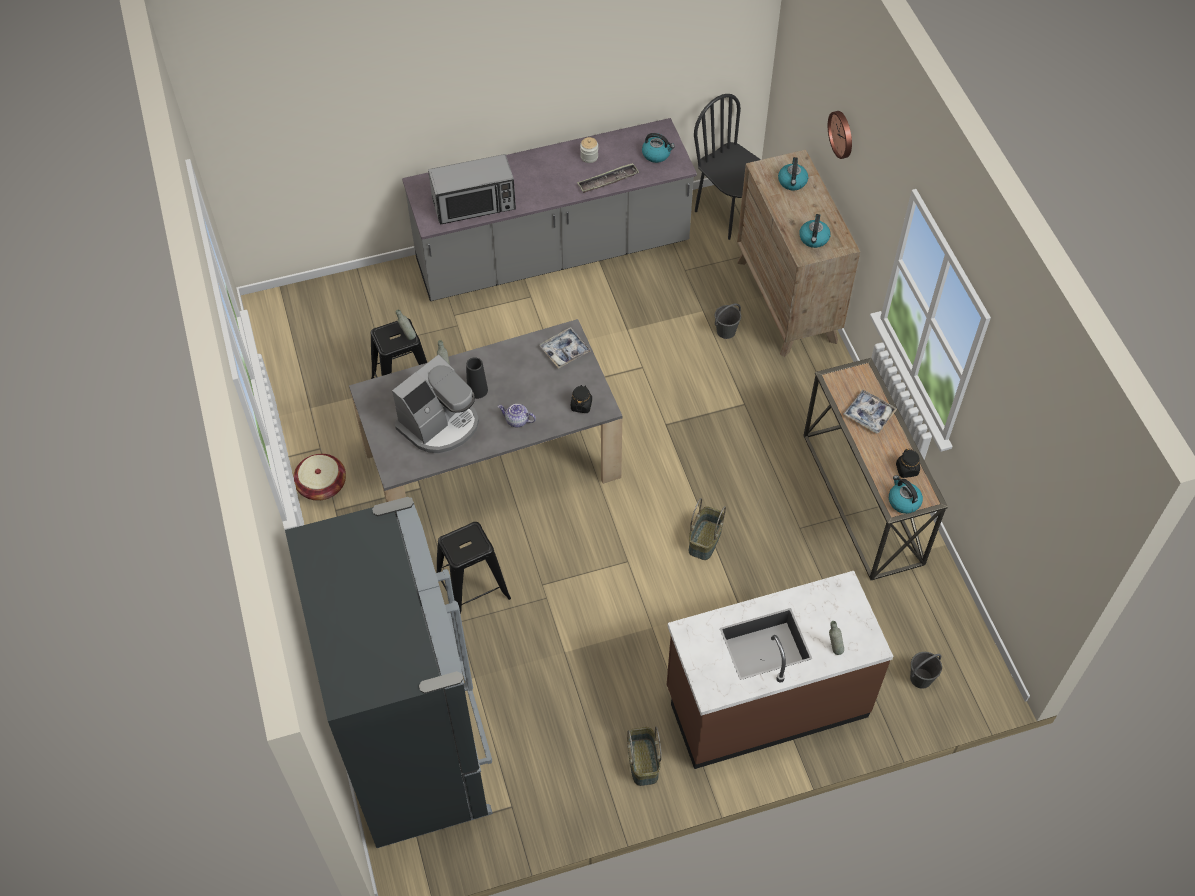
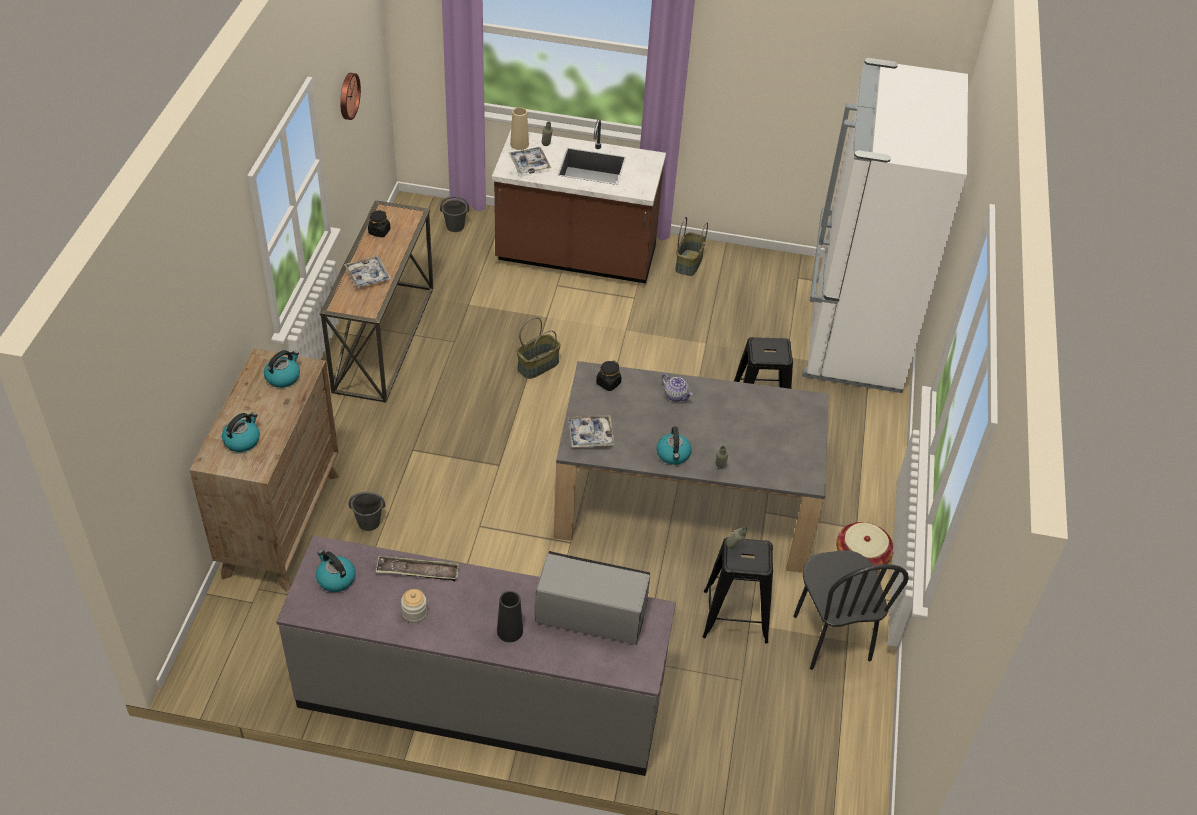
camera: 155 degrees left, 10 degrees down
black fridge [285,497,493,848] -> white fridge [802,58,968,393]
coffee machine [392,354,479,453] -> none
black vase [466,357,488,399] -> black vase moved to [497,591,523,642]
black chair [694,94,761,240] -> black chair moved to [794,550,909,670]
wall clock [828,111,852,159] -> wall clock moved to [340,73,361,120]
kettle [889,475,923,514] -> kettle moved to [656,427,691,465]
none -> tray [509,147,551,174]
none -> beige vase [510,107,529,150]

